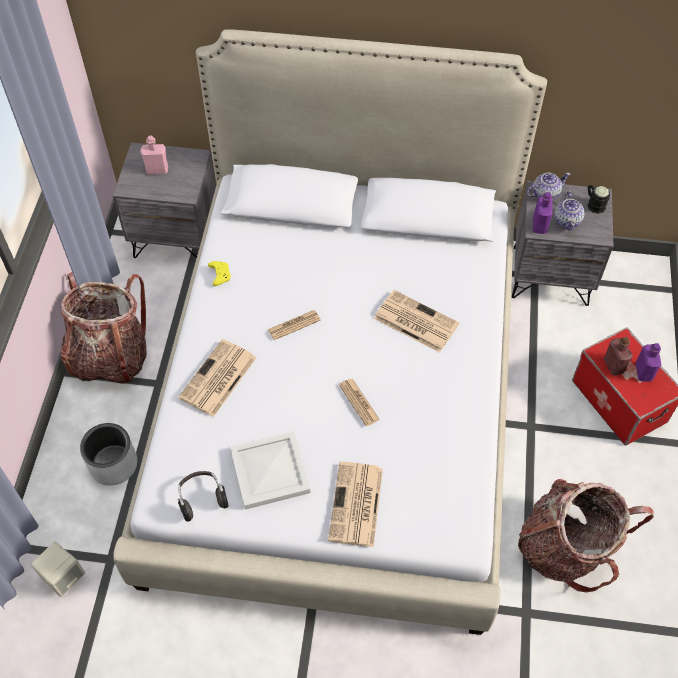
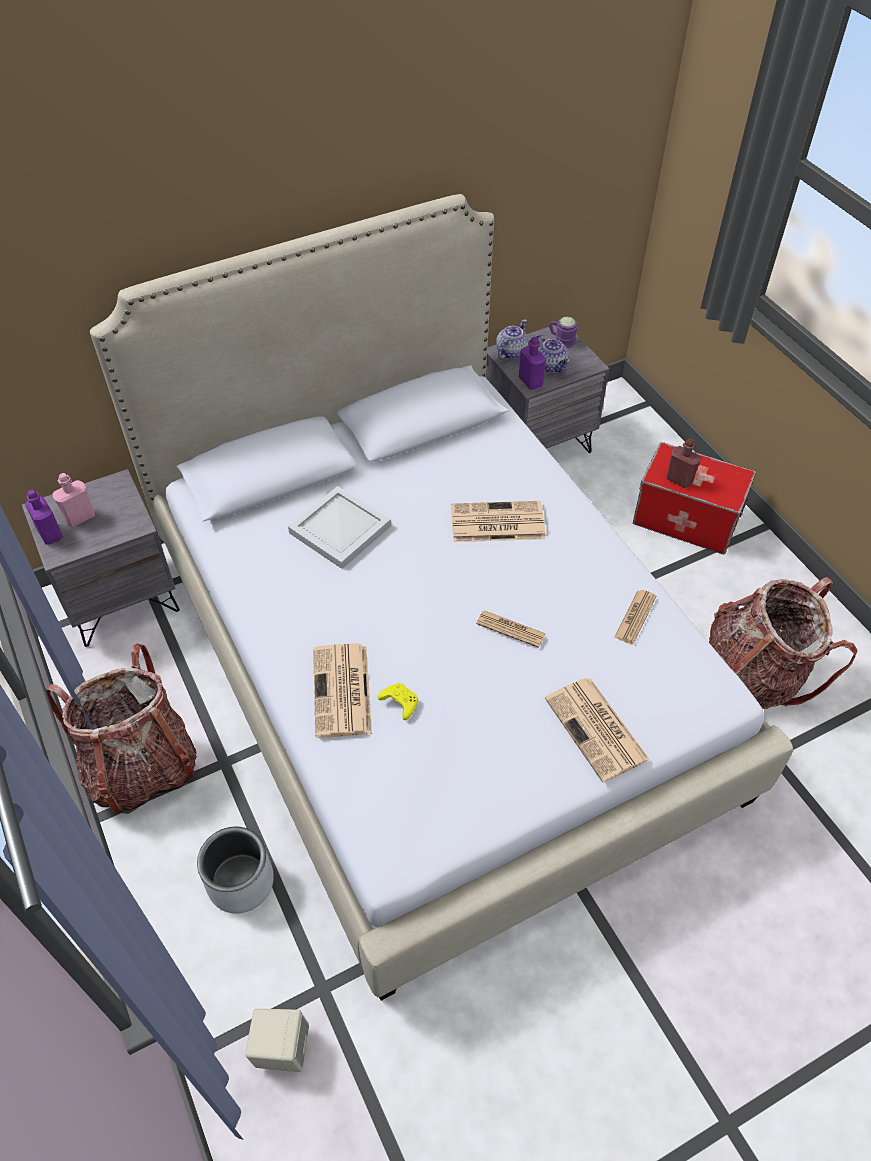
camera: 35 degrees left, 5 degrees down
headphones [178,471,229,522] -> none
yellow game controller [208,261,231,286] -> yellow game controller moved to [378,683,418,720]
white tray [230,431,310,510] -> white tray moved to [288,486,391,569]
newspaper [268,310,321,340] -> newspaper moved to [614,590,656,644]
black mug [588,185,610,214] -> purple mug [548,317,577,348]
purple bottle [635,343,661,382] -> purple bottle moved to [25,489,63,544]

